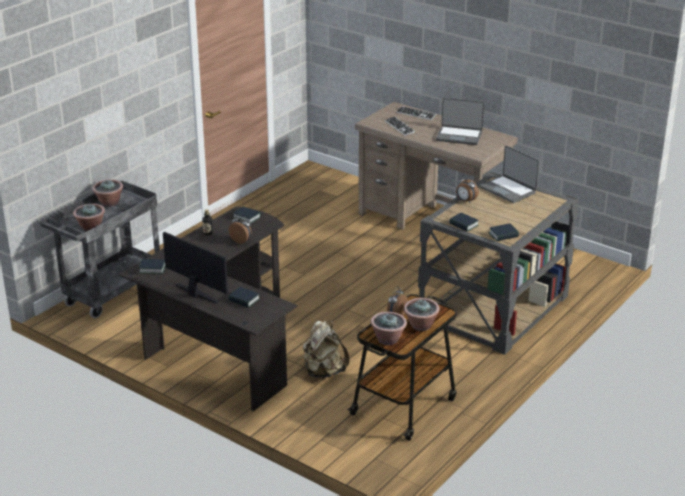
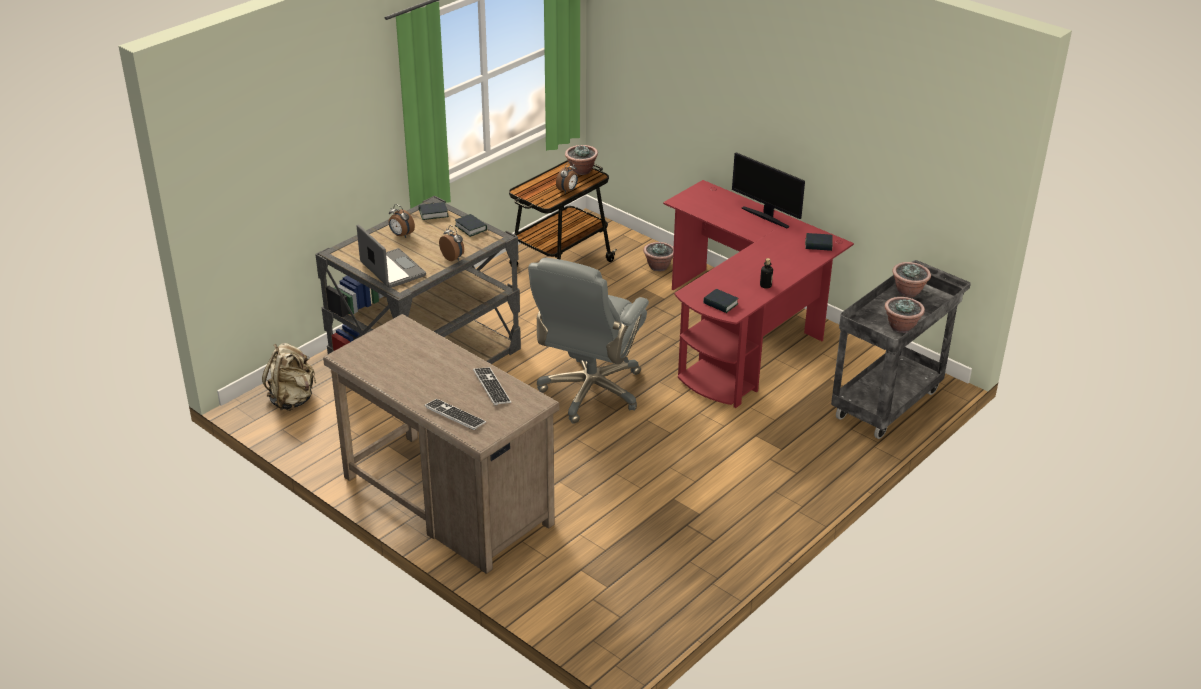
camera: 175 degrees left, 5 degrees up
black desk [119,207,297,411] -> red desk [663,180,854,408]
book [228,287,260,308] -> none
alarm clock [229,214,252,244] -> alarm clock moved to [389,204,415,238]
beige backpack [303,320,349,378] -> beige backpack moved to [262,343,316,411]
potted plant [404,298,440,331] -> potted plant moved to [643,242,674,271]
laptop [436,98,484,145] -> none
none -> grey office chair [528,258,649,424]

